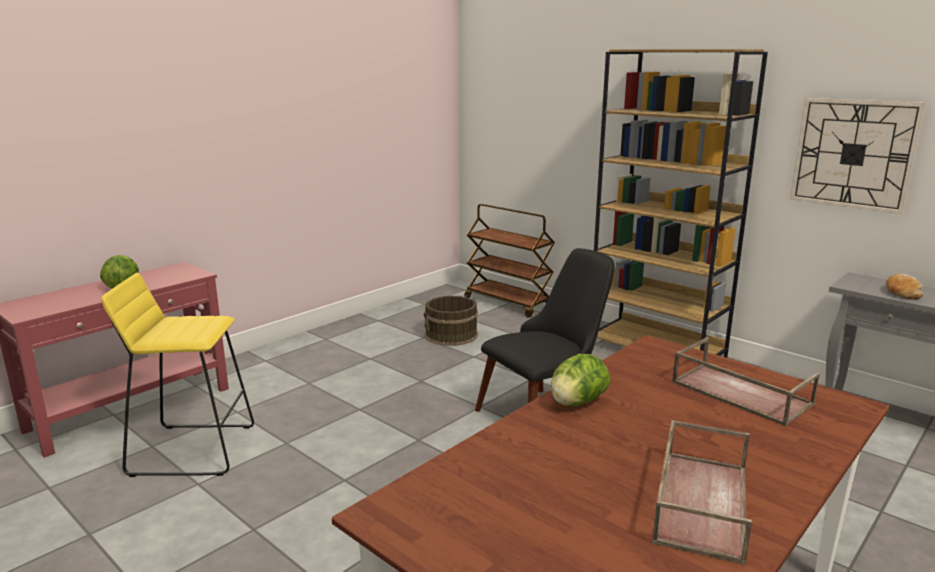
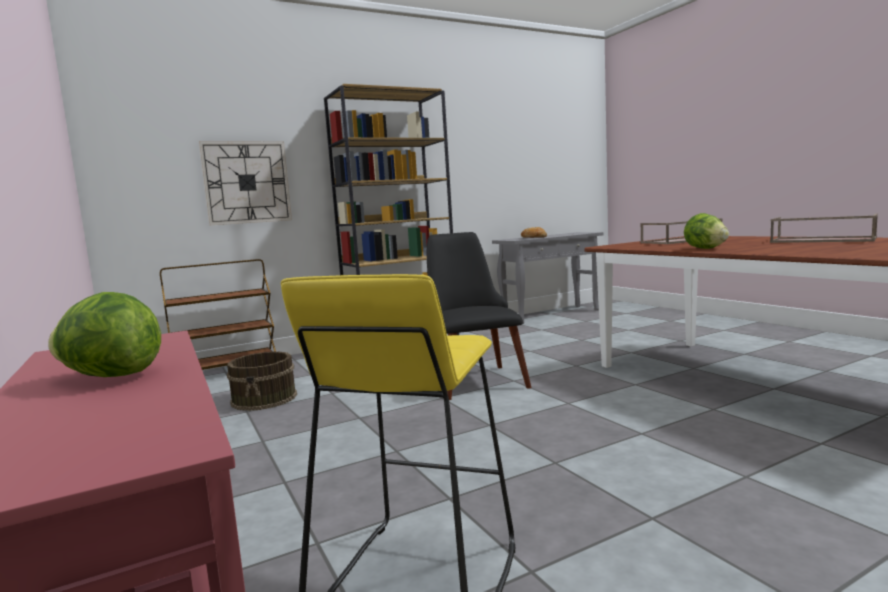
camera: 70 degrees left, 10 degrees down
wall clock [790,98,925,214] -> wall clock moved to [199,141,292,225]

